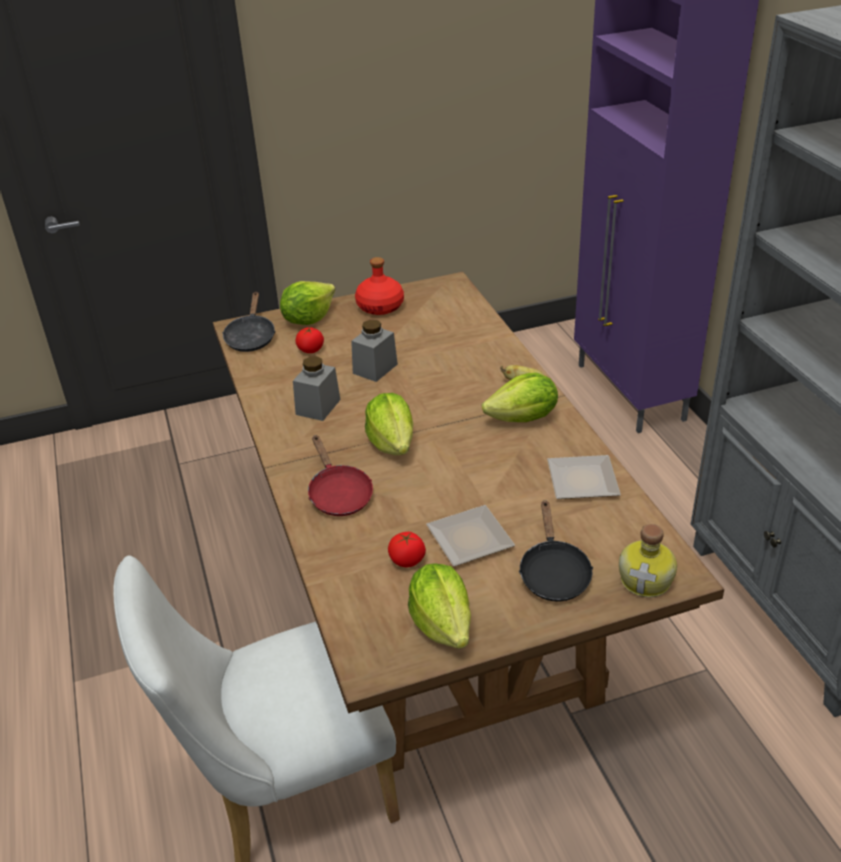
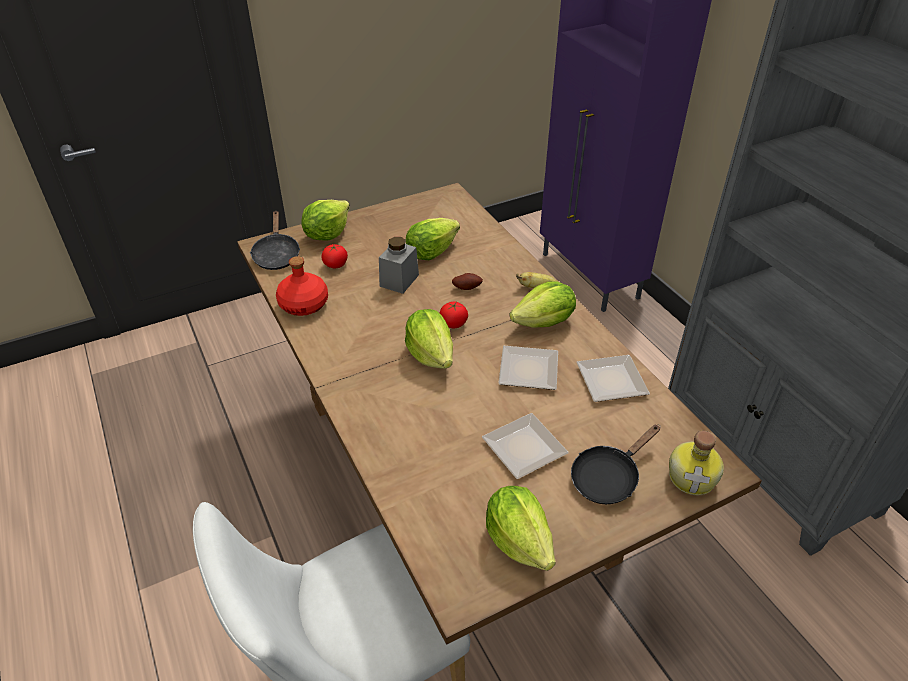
camera: 10 degrees left, 5 degrees up
grey jar [293,356,341,421] -> none
red frying pan [308,435,373,516] -> none
red bottle [355,257,404,315] -> red bottle moved to [276,256,328,316]
tomato [388,532,426,567] -> tomato moved to [440,302,468,328]
black frying pan [519,500,593,601] -> black frying pan turned 60 degrees clockwise [571,425,661,504]
none -> lettuce [406,218,460,260]
none -> potato [452,273,483,290]
none -> plate [498,346,558,390]

